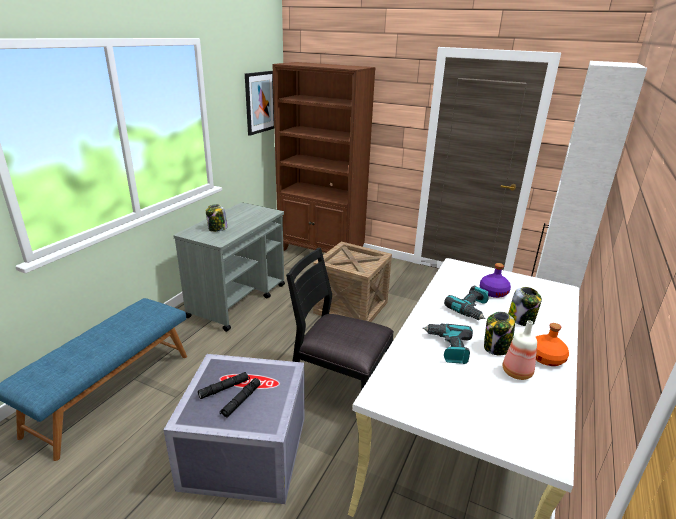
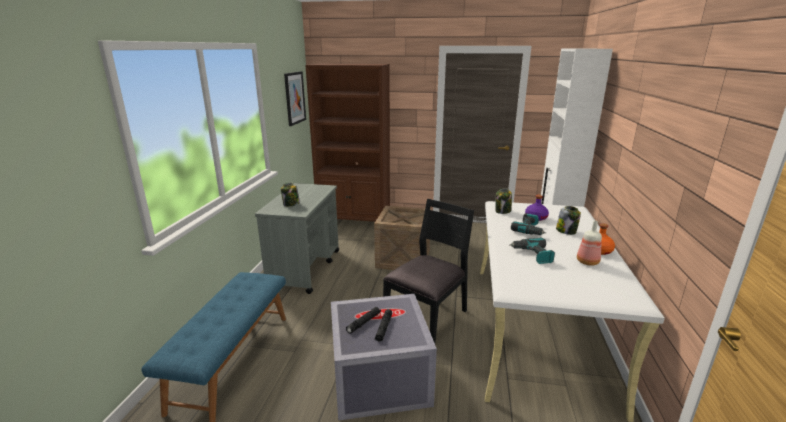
camera: 15 degrees left, 5 degrees down
black chair [286,248,394,390] -> black chair turned 120 degrees clockwise [383,199,474,343]
jar [484,312,515,355] -> jar moved to [495,188,512,214]

